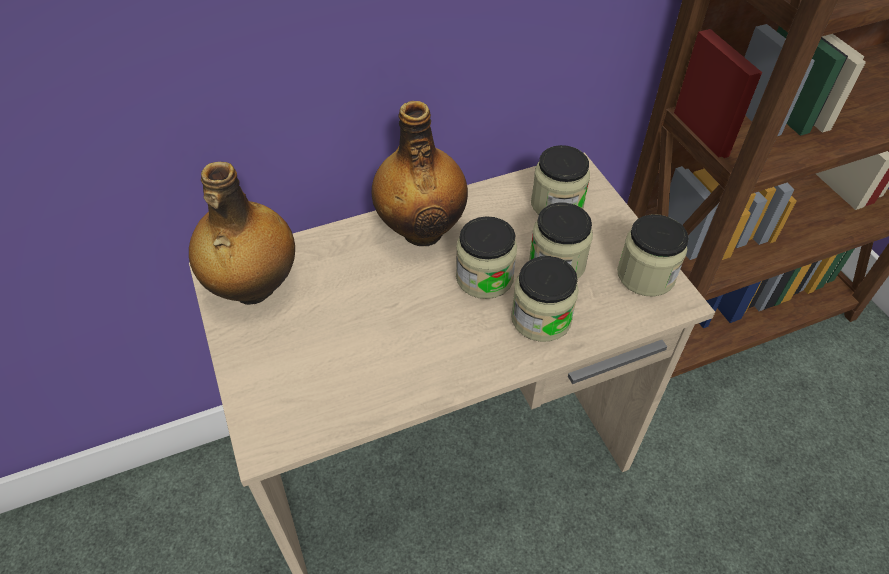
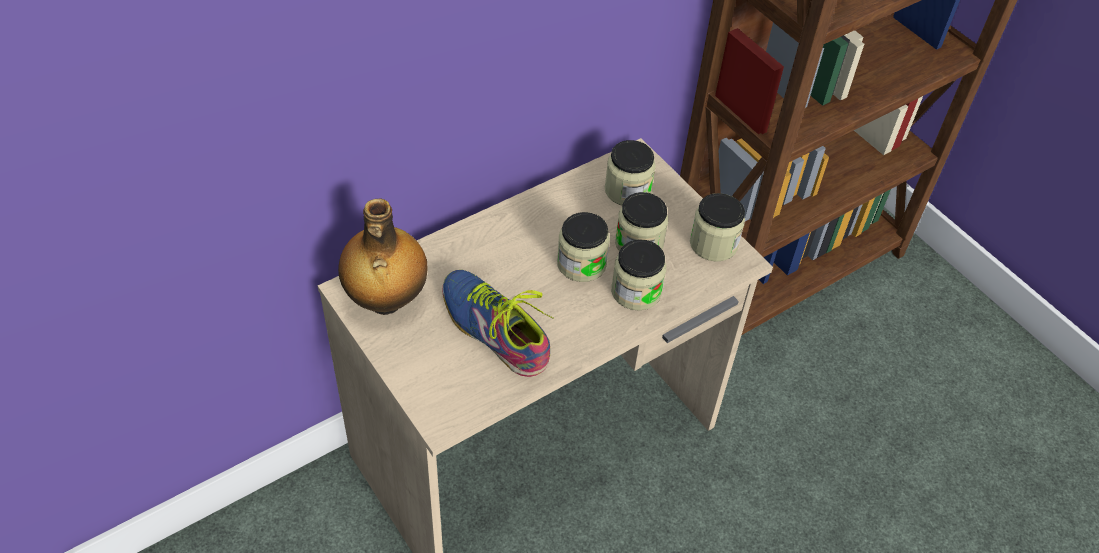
camera: 15 degrees left, 0 degrees up
bottle [372,101,468,246] -> none
none -> shoe [442,270,554,377]

